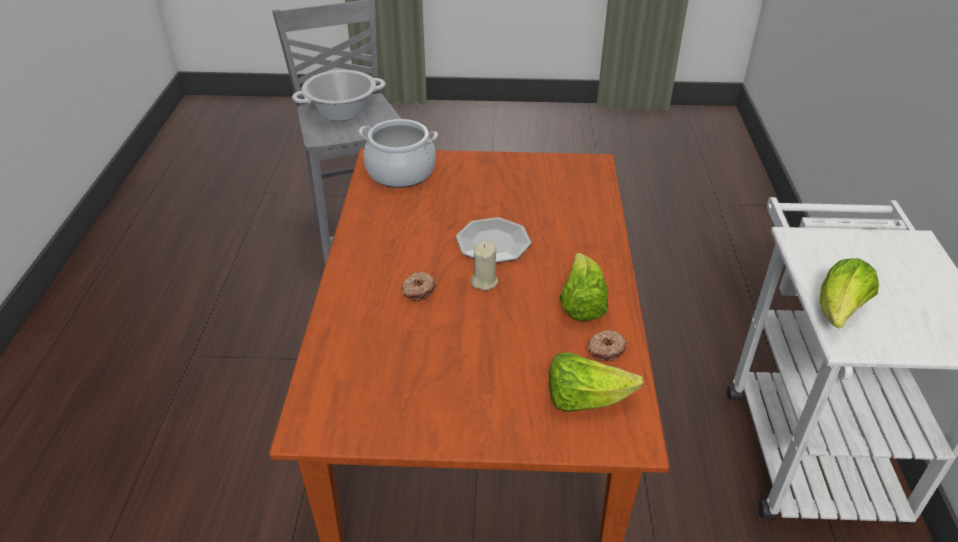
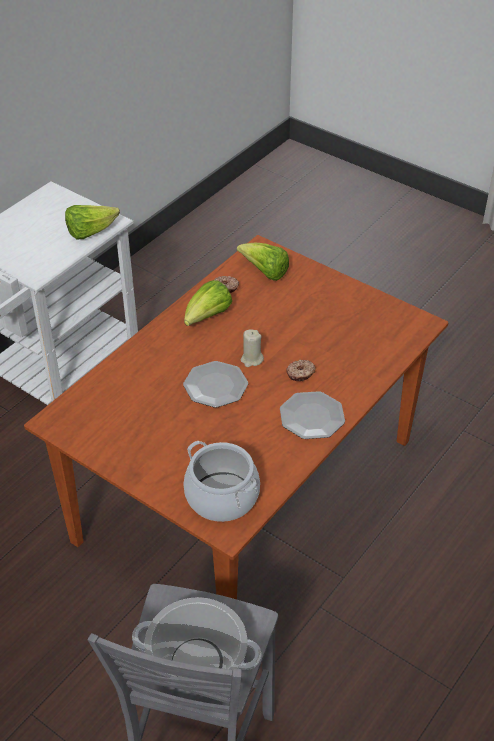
camera: 145 degrees left, 5 degrees up
none -> plate [280,391,345,439]

